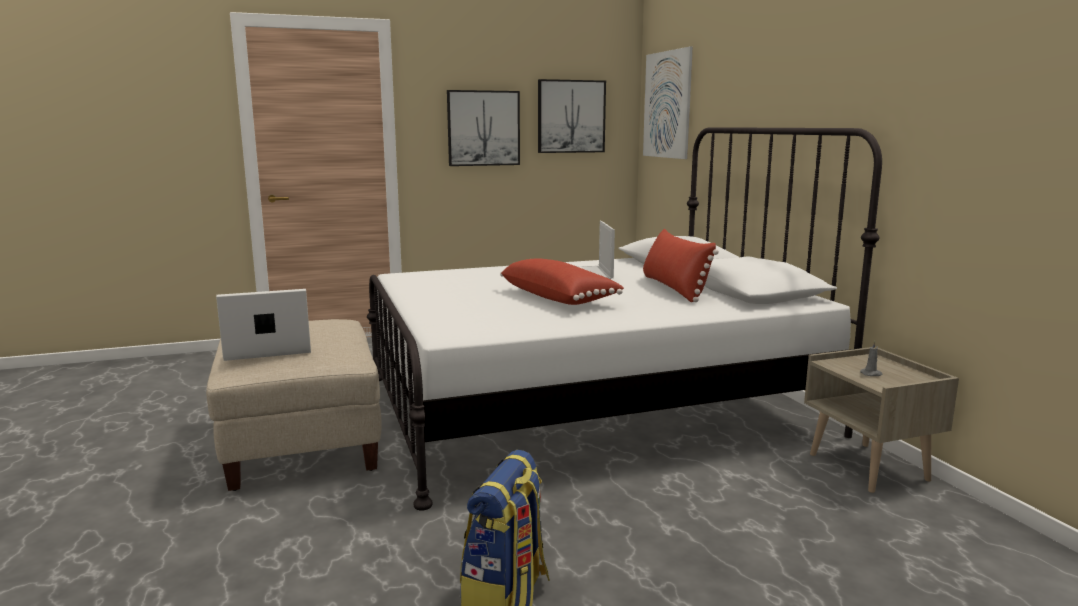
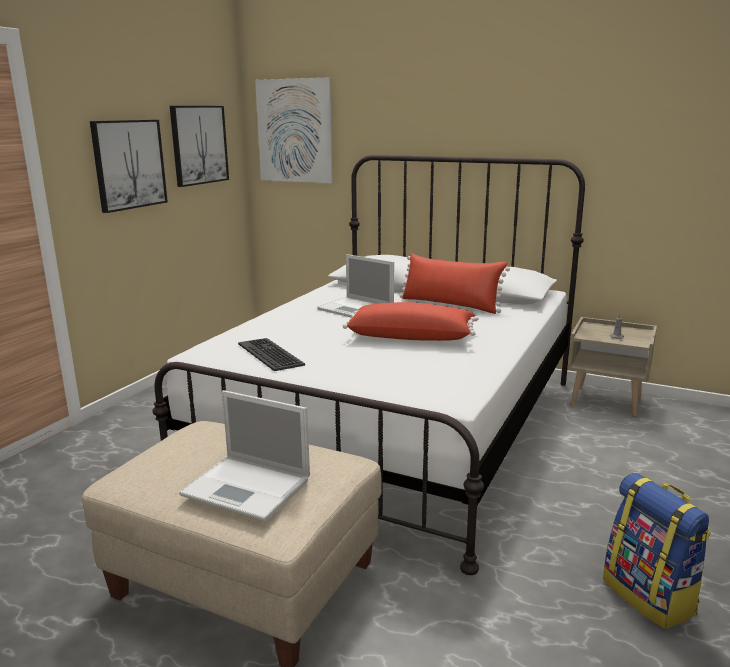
camera: 45 degrees left, 5 degrees up
laptop [216,289,311,361] -> laptop turned 90 degrees counterclockwise [179,390,310,521]
none -> keyboard [238,338,305,371]

